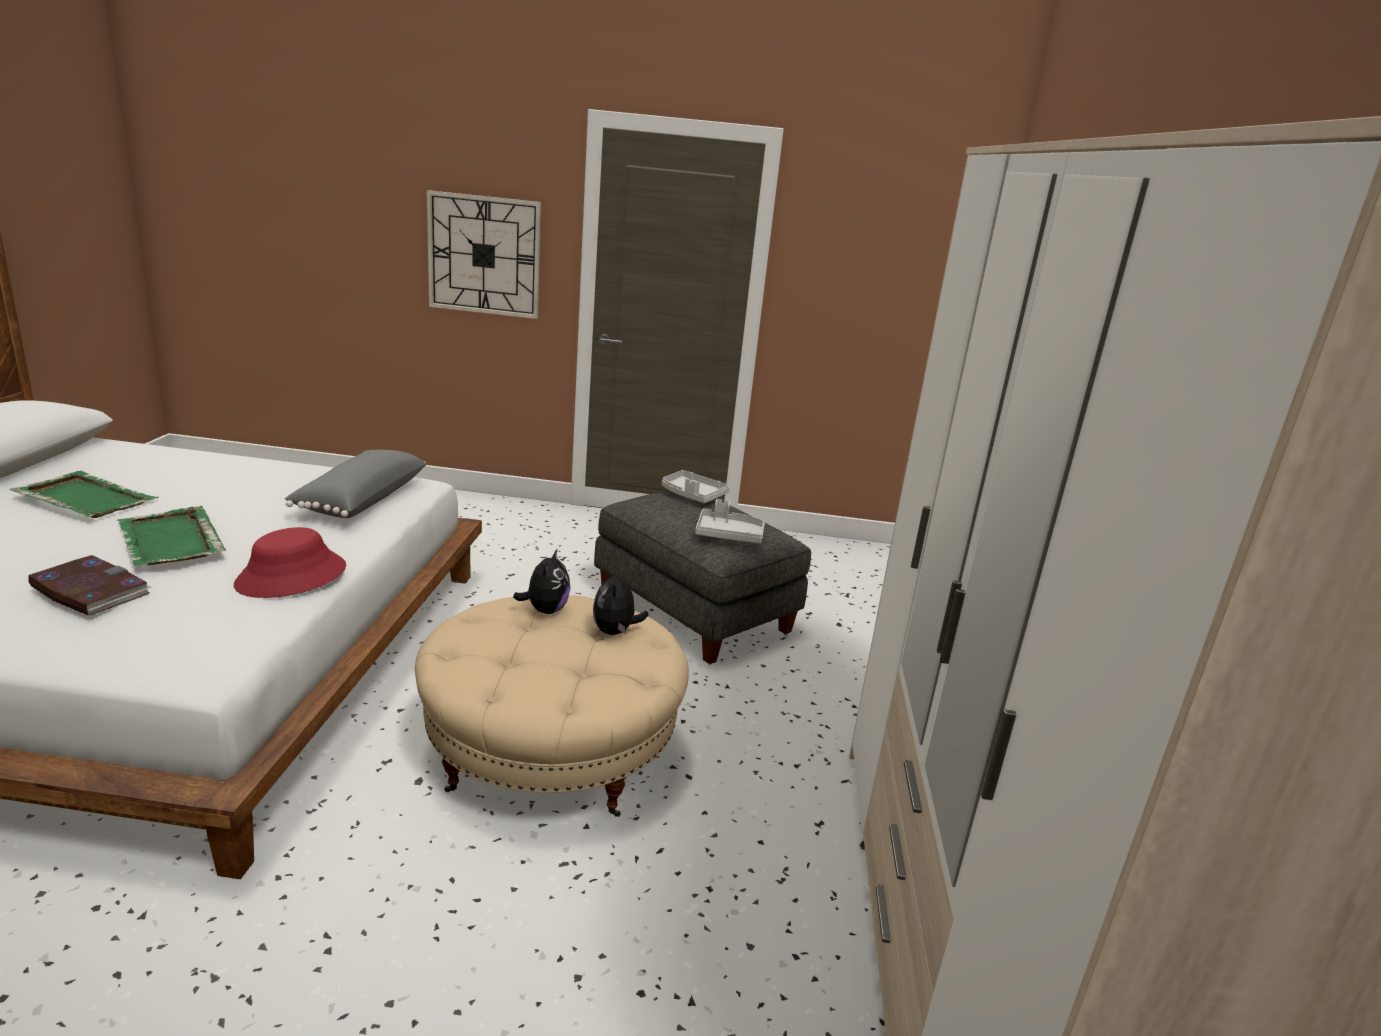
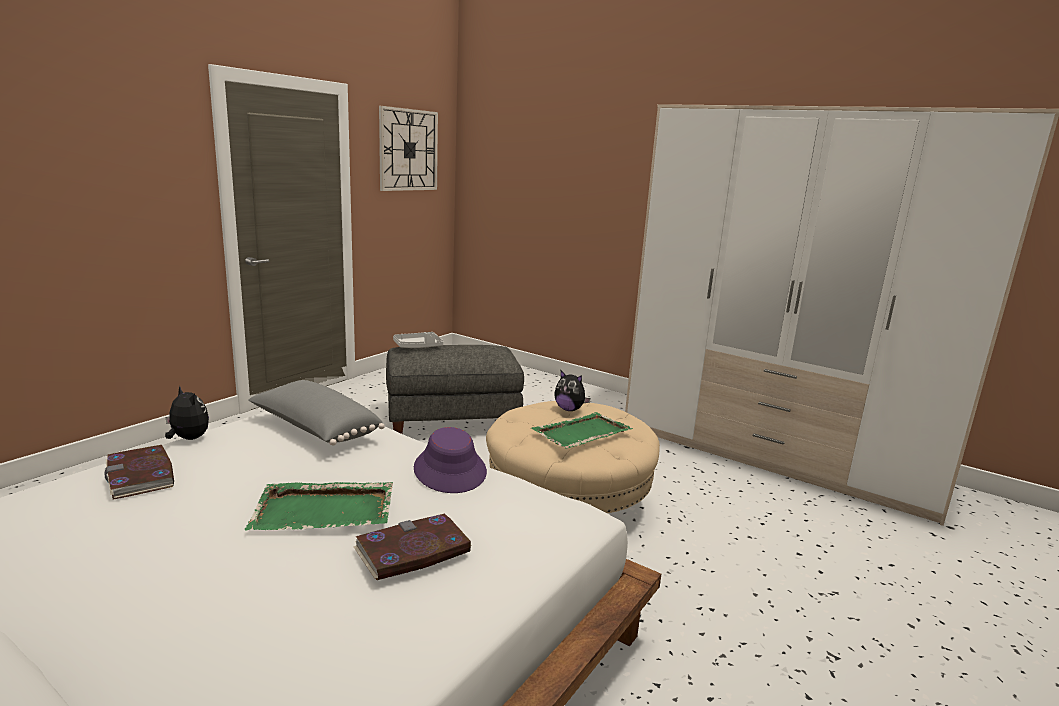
camera: 60 degrees left, 5 degrees down
green tray [9,471,159,518] -> green tray moved to [531,412,633,449]
red hat [234,527,346,598] -> purple hat [414,427,487,493]
wall clock [427,190,541,319] -> wall clock moved to [379,106,438,191]
plush toy [513,548,570,614] -> plush toy moved to [165,386,209,440]
grey tray [695,499,765,543] -> none
none -> book [104,445,174,499]

